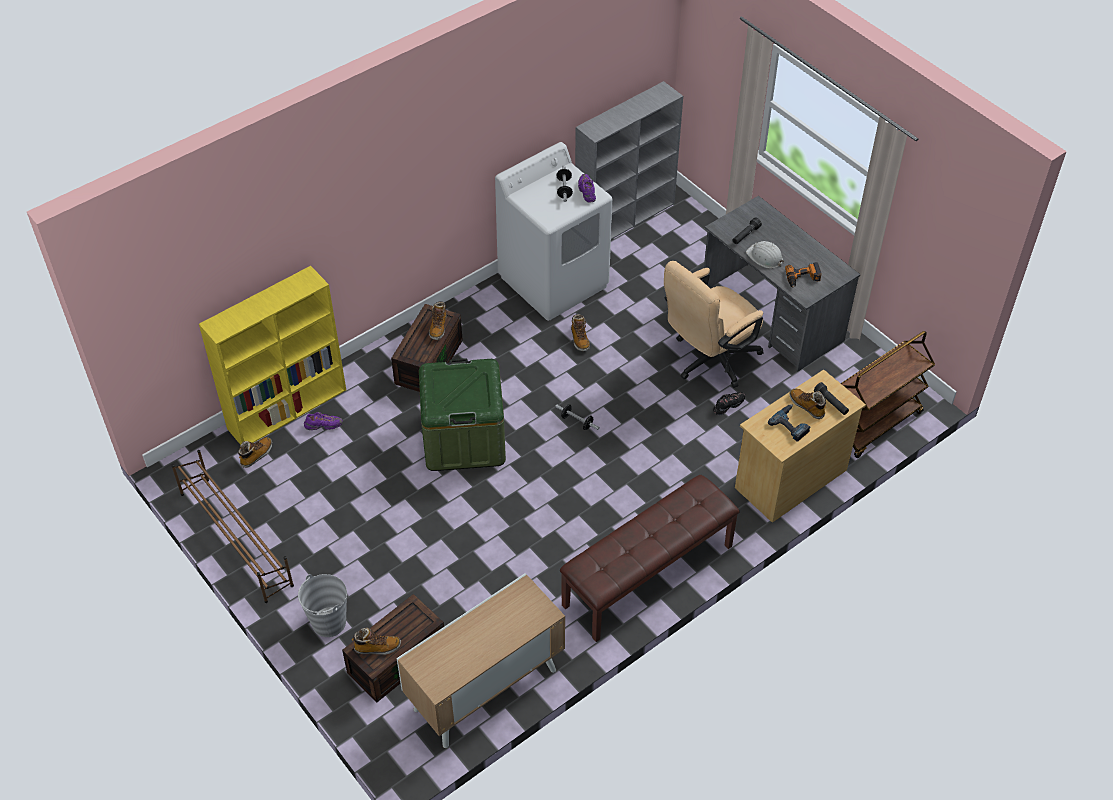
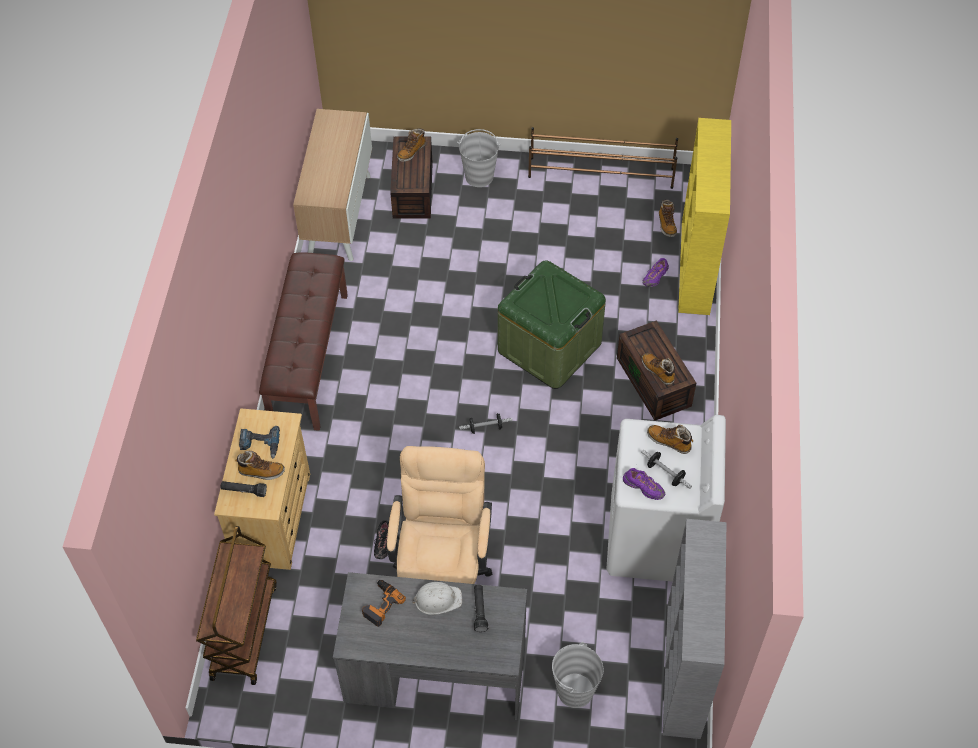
camera: 135 degrees right, 5 degrees up
boot [571,314,590,351] -> boot moved to [647,425,693,454]
none -> grey bucket [552,641,603,708]

